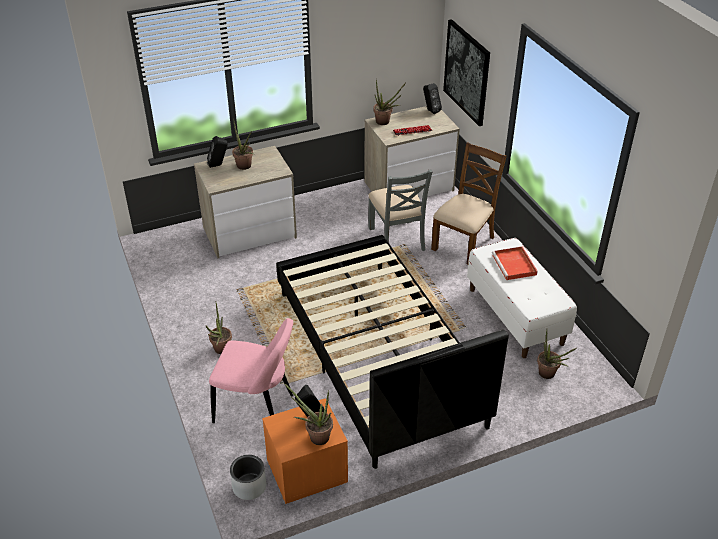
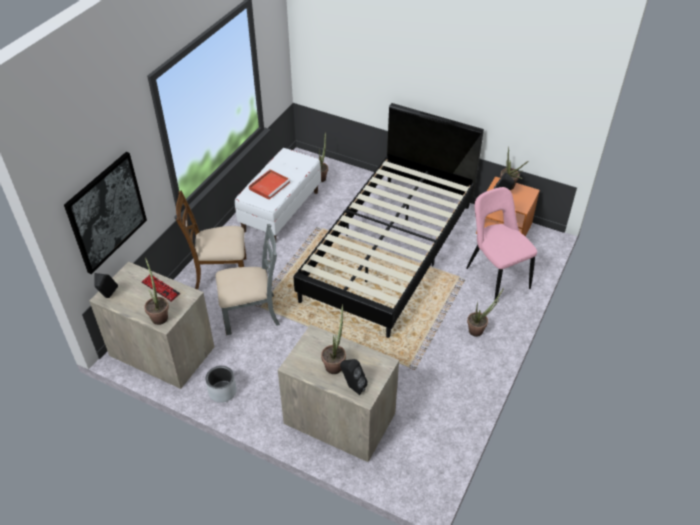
camera: 130 degrees left, 5 degrees up
grey planter [230,455,266,500] -> grey planter moved to [205,366,237,403]
grey chair [368,169,432,251] -> grey chair turned 45 degrees clockwise [216,224,280,335]

